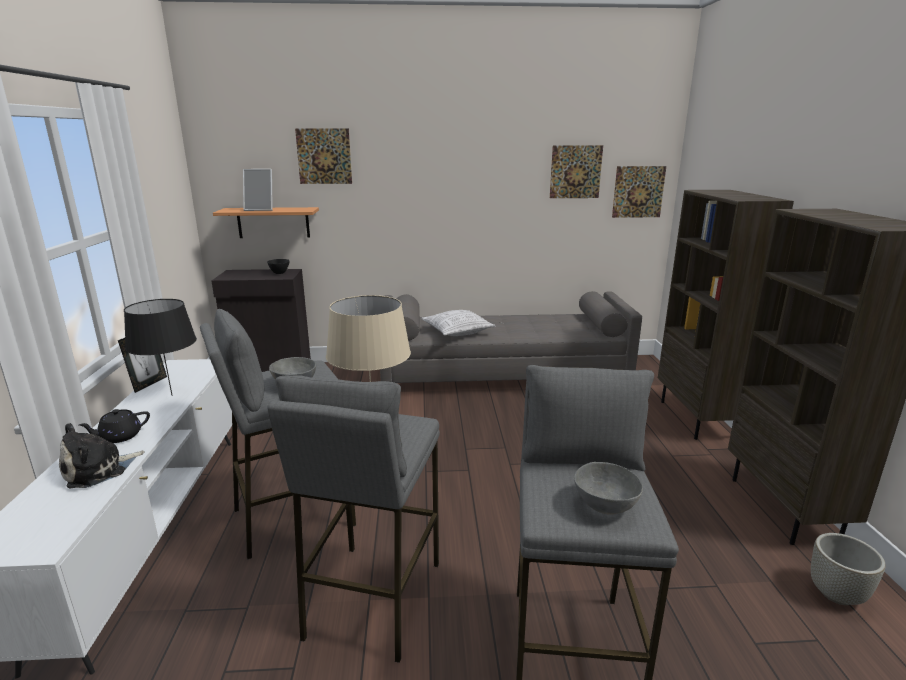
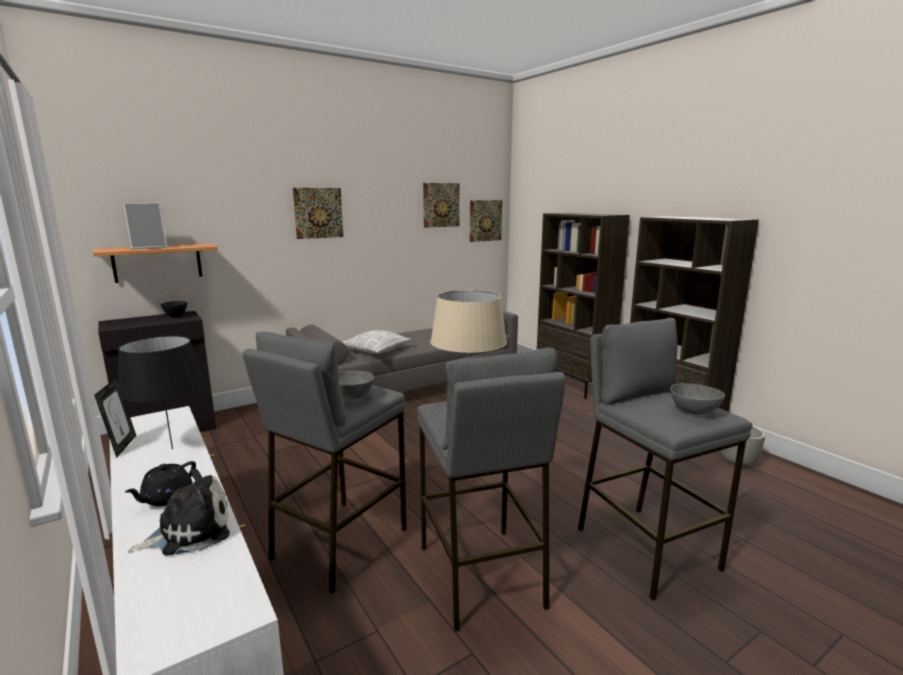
camera: 30 degrees left, 5 degrees down
plush toy [59,423,145,489] -> plush toy turned 135 degrees counterclockwise [128,469,230,556]
picture [295,129,352,184] -> picture moved to [293,188,343,239]

